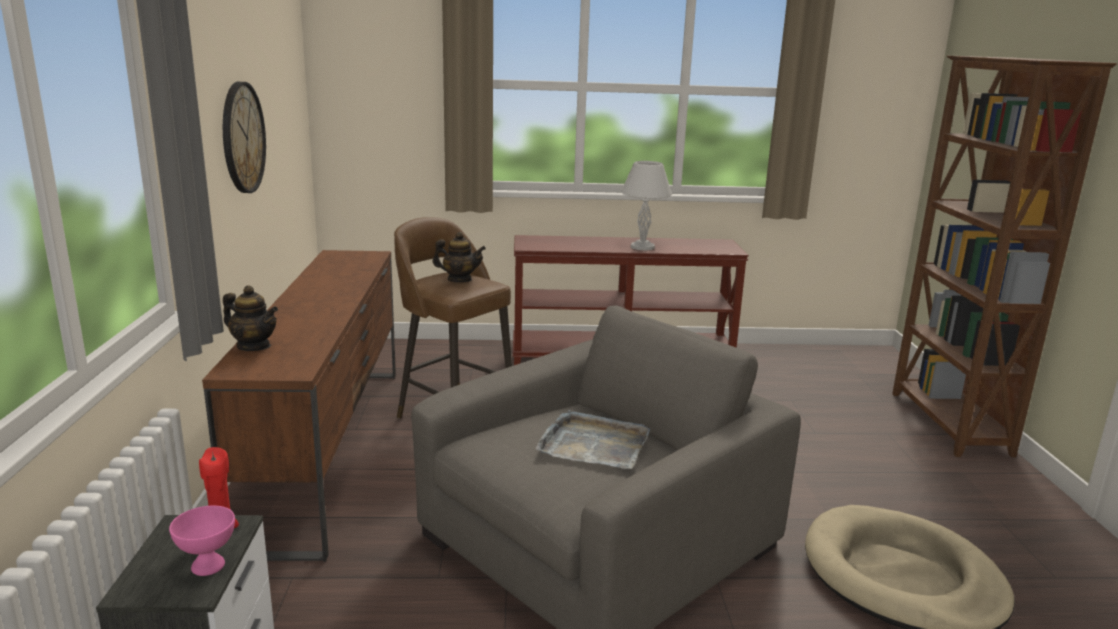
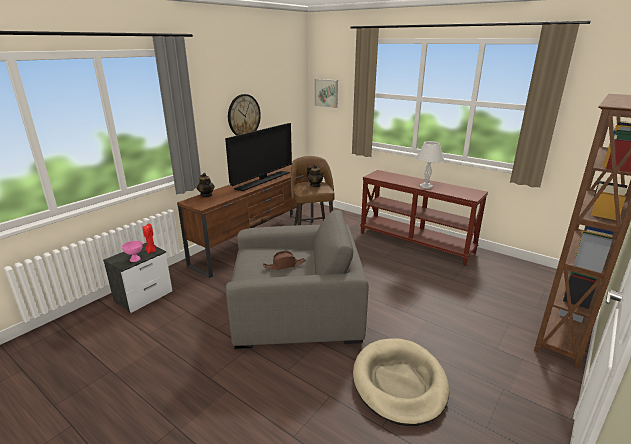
camera: 40 degrees right, 5 degrees up
grey tray [536,410,650,469] -> brown hat [263,251,306,270]
none -> television [225,123,292,191]
none -> picture [315,79,338,108]

